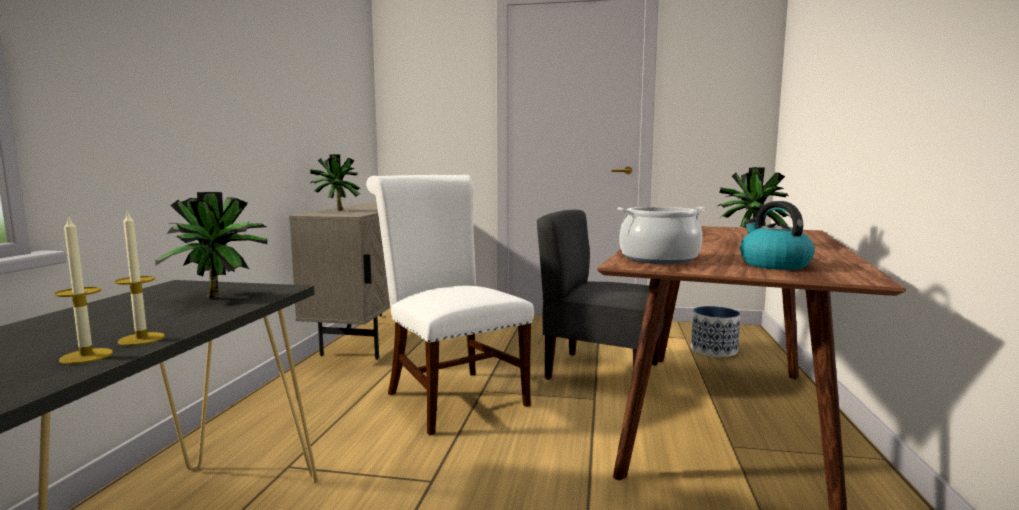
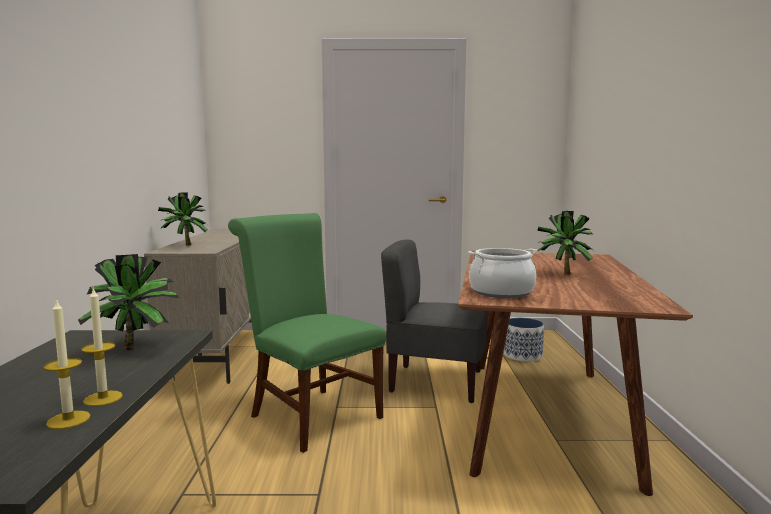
camera: 10 degrees left, 0 degrees up
white chair [366,175,534,435] -> green chair [228,213,386,453]
kettle [740,201,815,270] -> none

